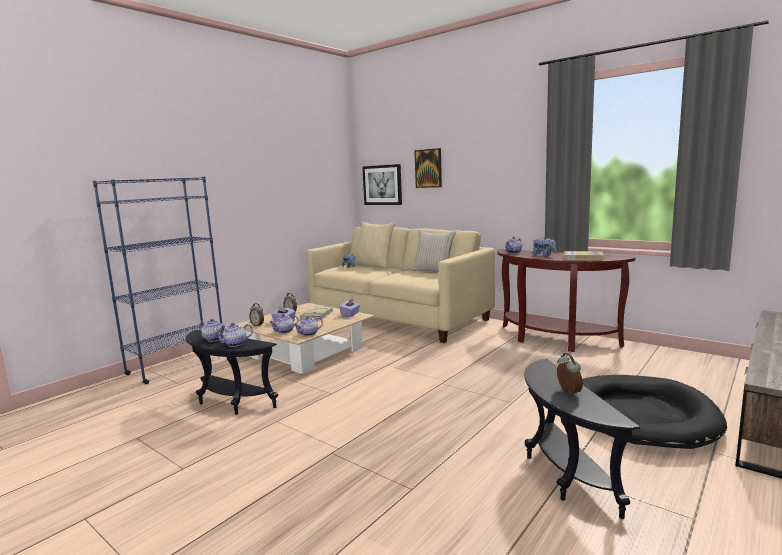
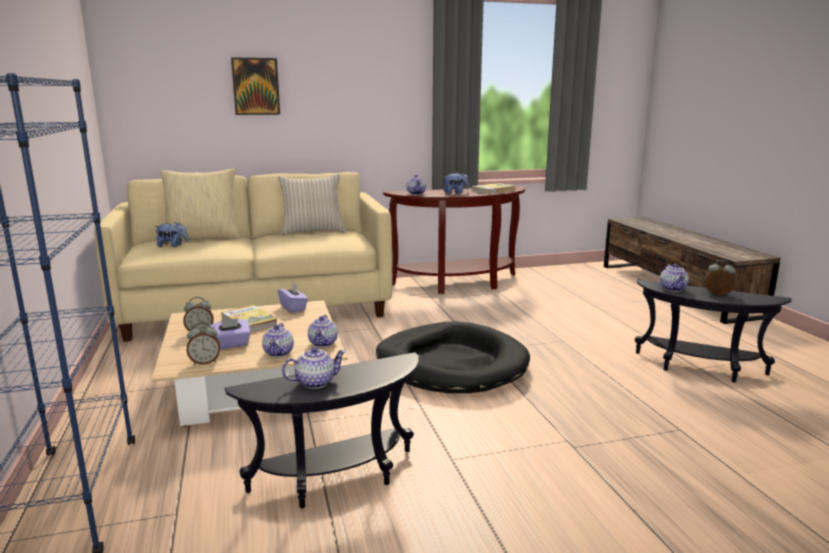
camera: 55 degrees left, 5 degrees up
teapot [214,323,253,347] -> teapot moved to [660,264,689,292]
picture [362,164,402,205] -> none
black dog bed [582,375,727,449] -> black dog bed moved to [376,321,530,393]

